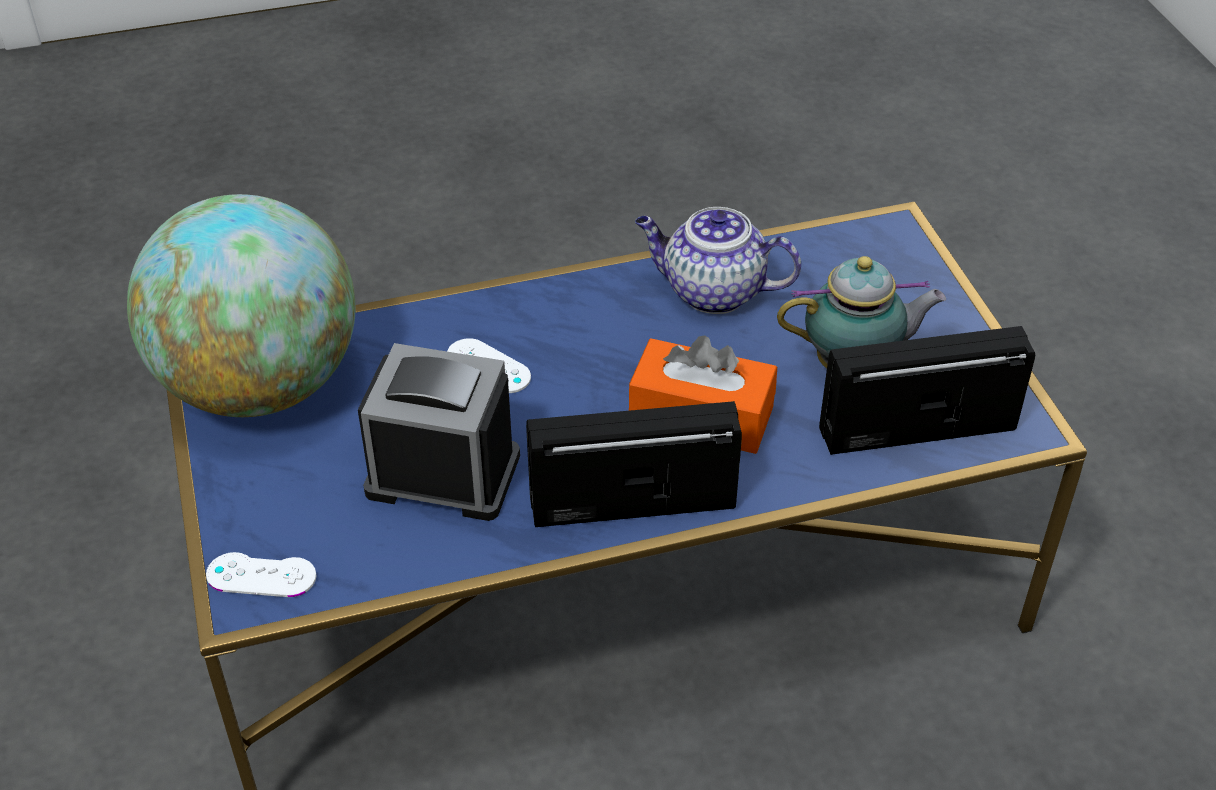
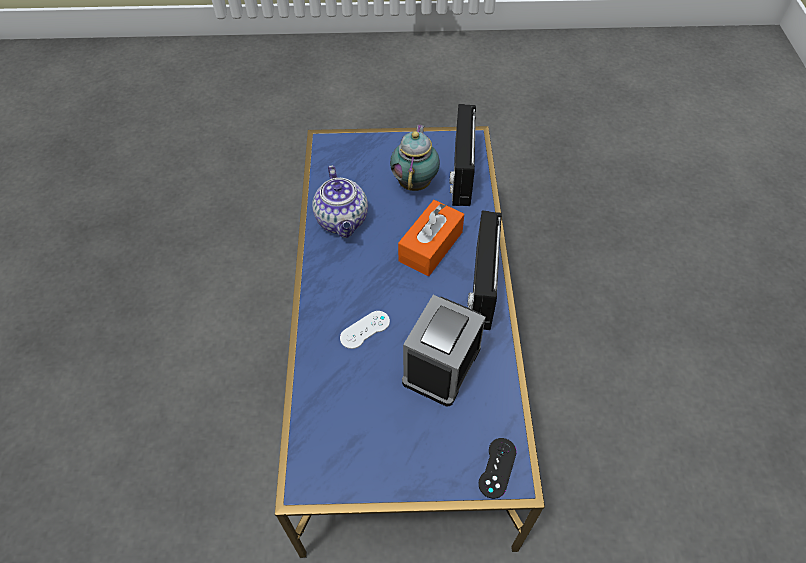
camera: 75 degrees left, 10 degrees up
globe [127,194,356,417] -> none
white game controller [206,552,316,597] -> black game controller [479,438,517,499]
teapot [635,207,801,314] -> teapot turned 45 degrees counterclockwise [312,165,368,238]

